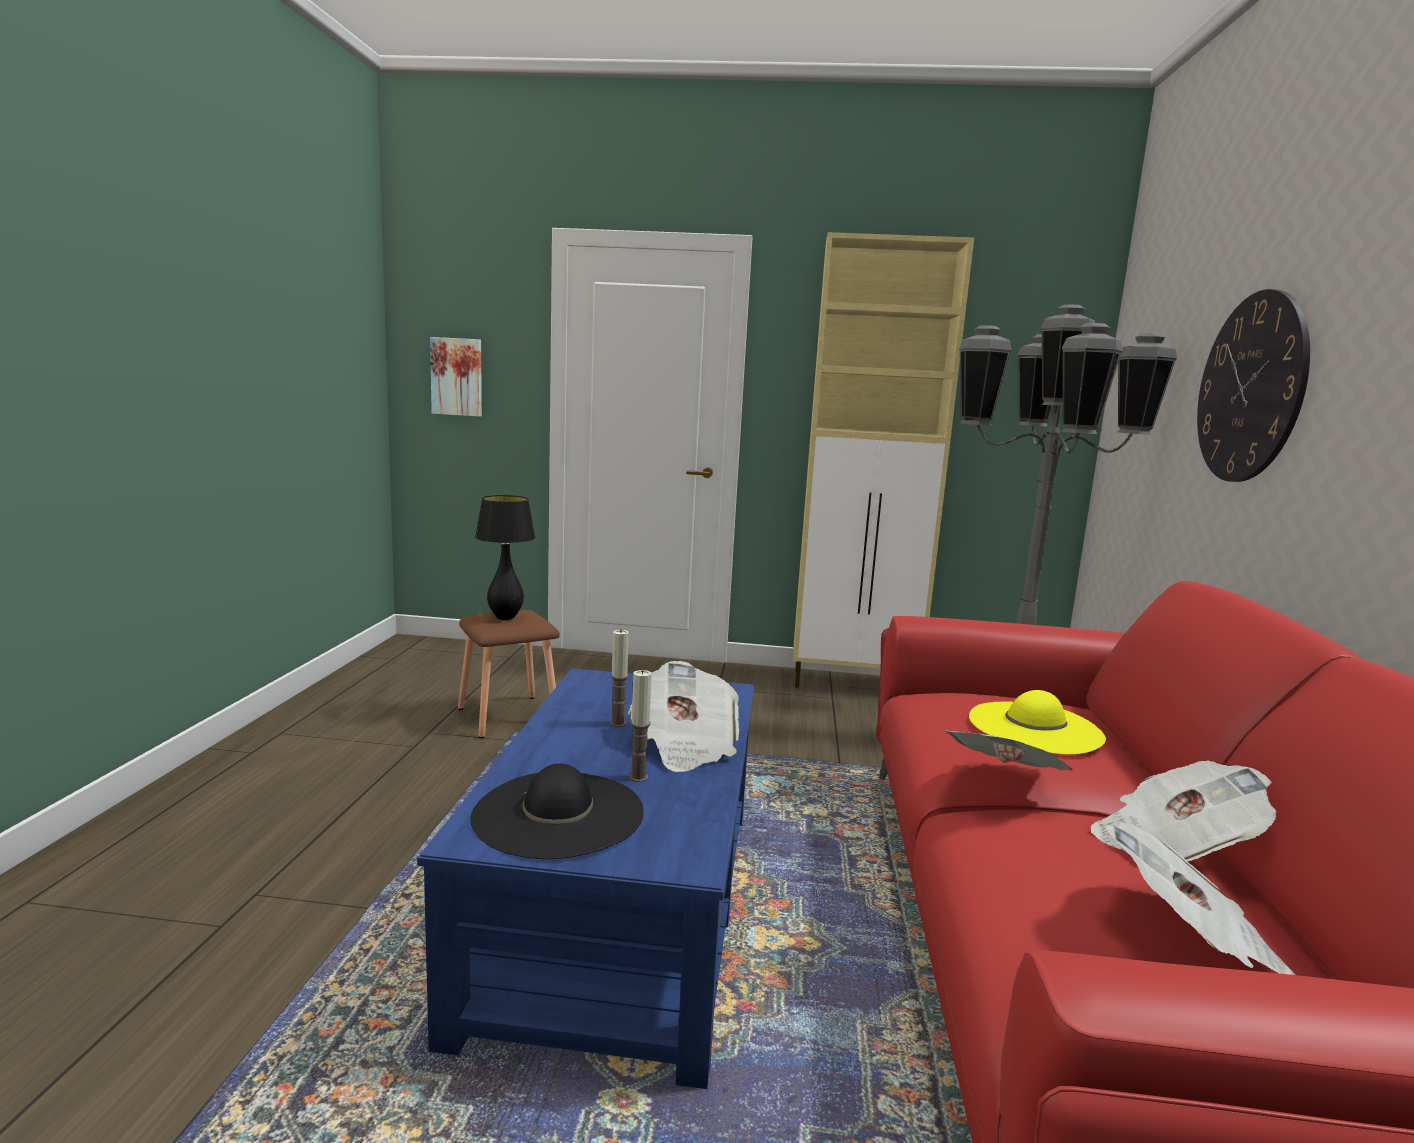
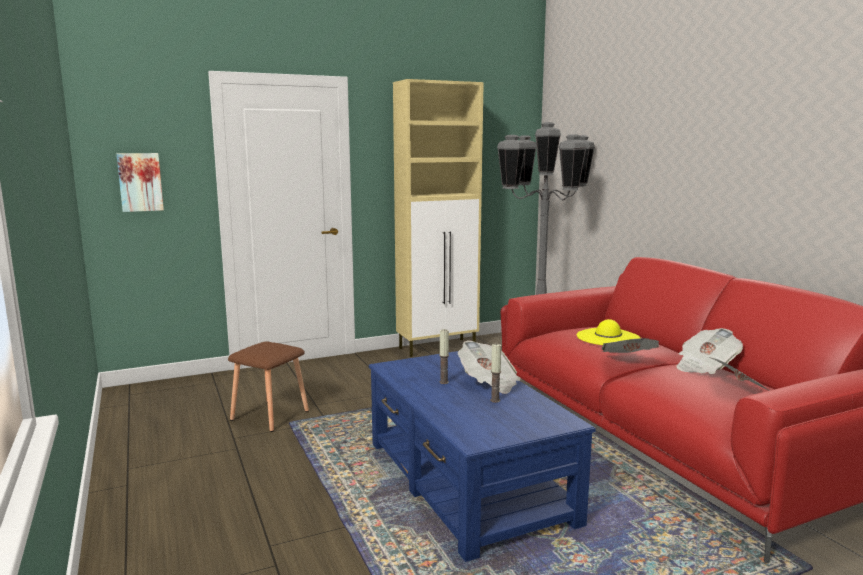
camera: 30 degrees left, 0 degrees up
black hat [470,763,644,859] -> none
black table lamp [475,495,535,620] -> none
wall clock [1197,289,1310,482] -> none

